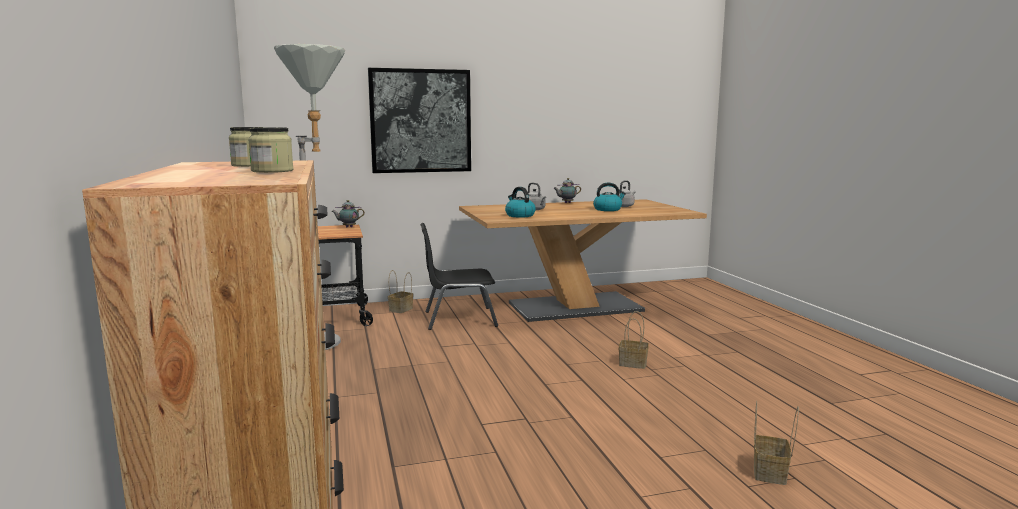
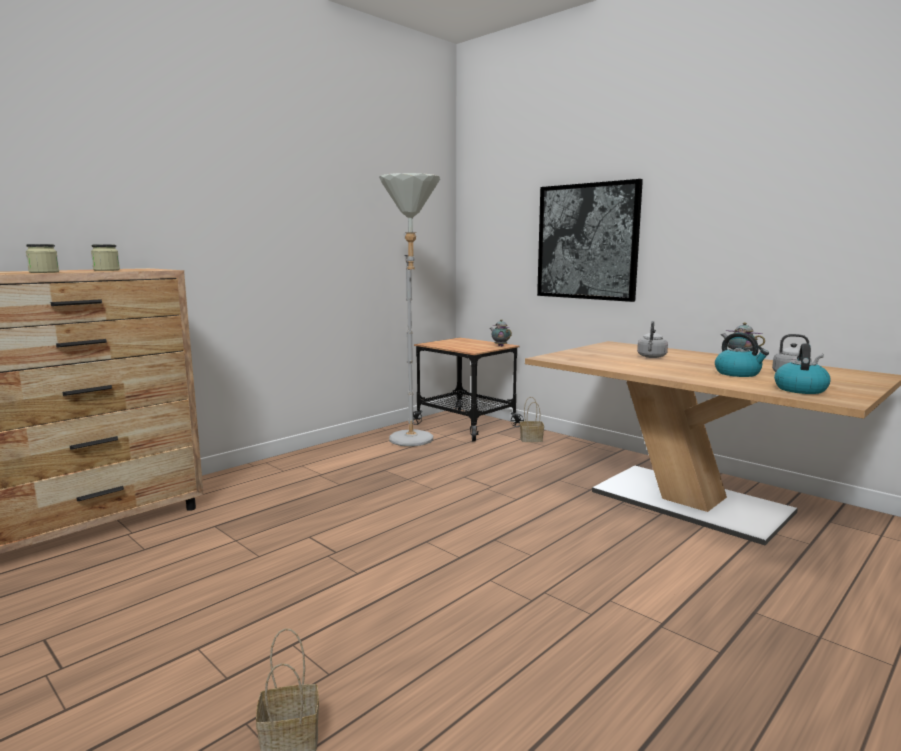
camera: 60 degrees right, 0 degrees up
black chair [421,223,498,330] -> none
kettle [505,187,536,218] -> kettle moved to [774,343,831,394]
basket [619,311,649,369] -> none

